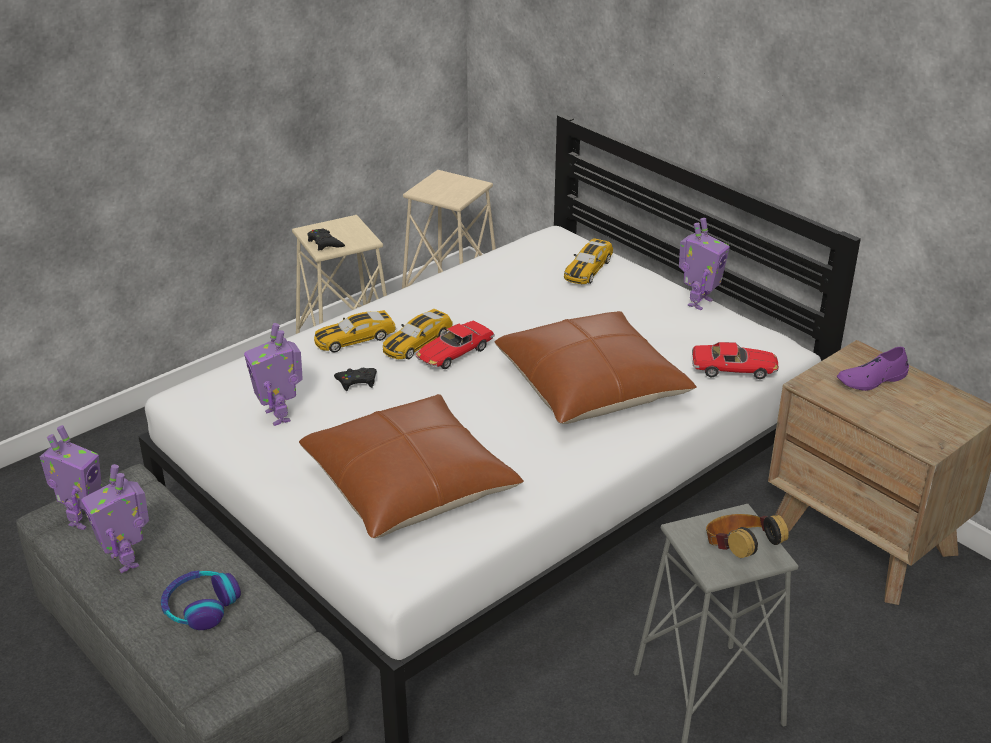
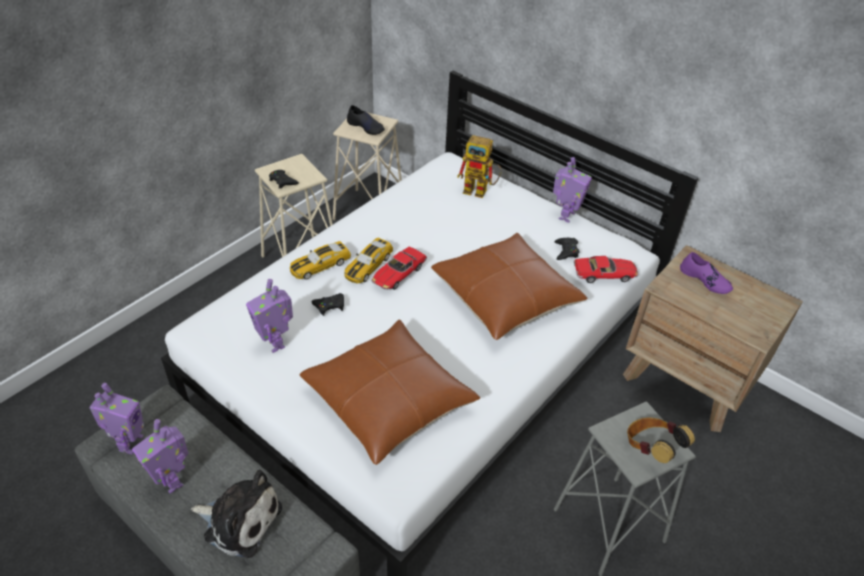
camera: 10 degrees left, 10 degrees up
headphones [161,571,241,630] -> plush toy [191,470,282,558]
toy car [564,238,613,284] -> toy robot [457,135,502,198]
purple shoe [837,347,909,391] -> purple shoe turned 105 degrees counterclockwise [680,252,733,294]
none -> black shoe [347,105,385,135]
none -> black game controller [554,238,580,260]

